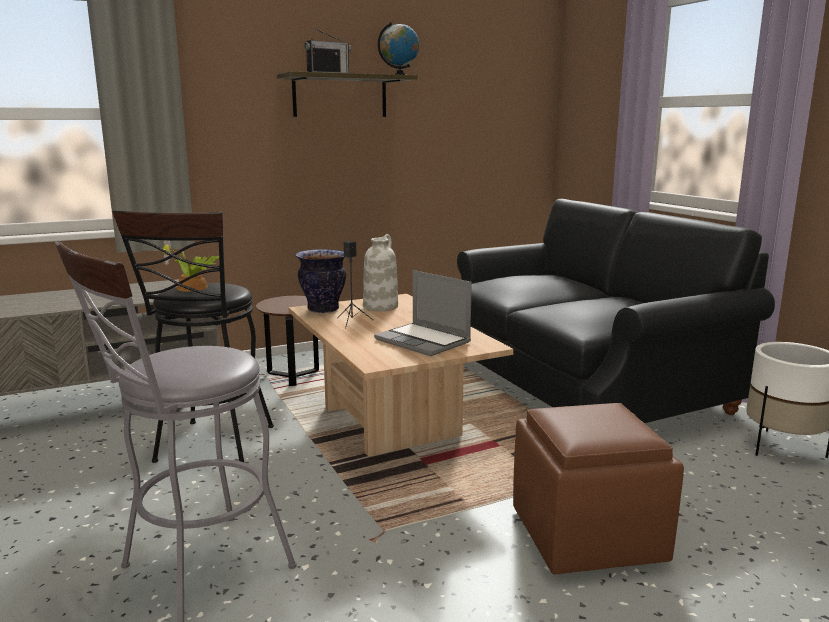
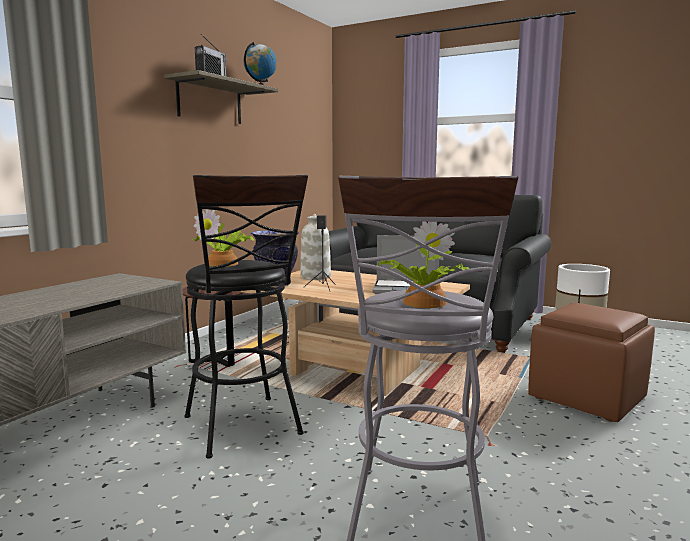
camera: 35 degrees left, 5 degrees down
none -> potted plant [377,222,469,308]

